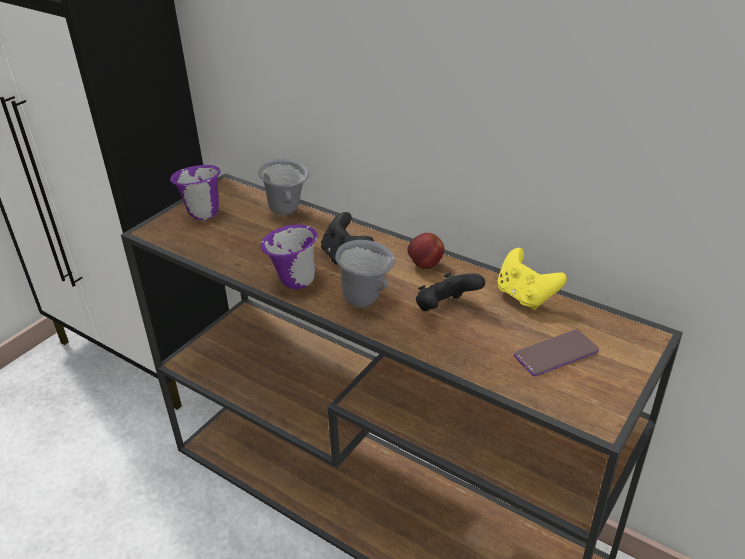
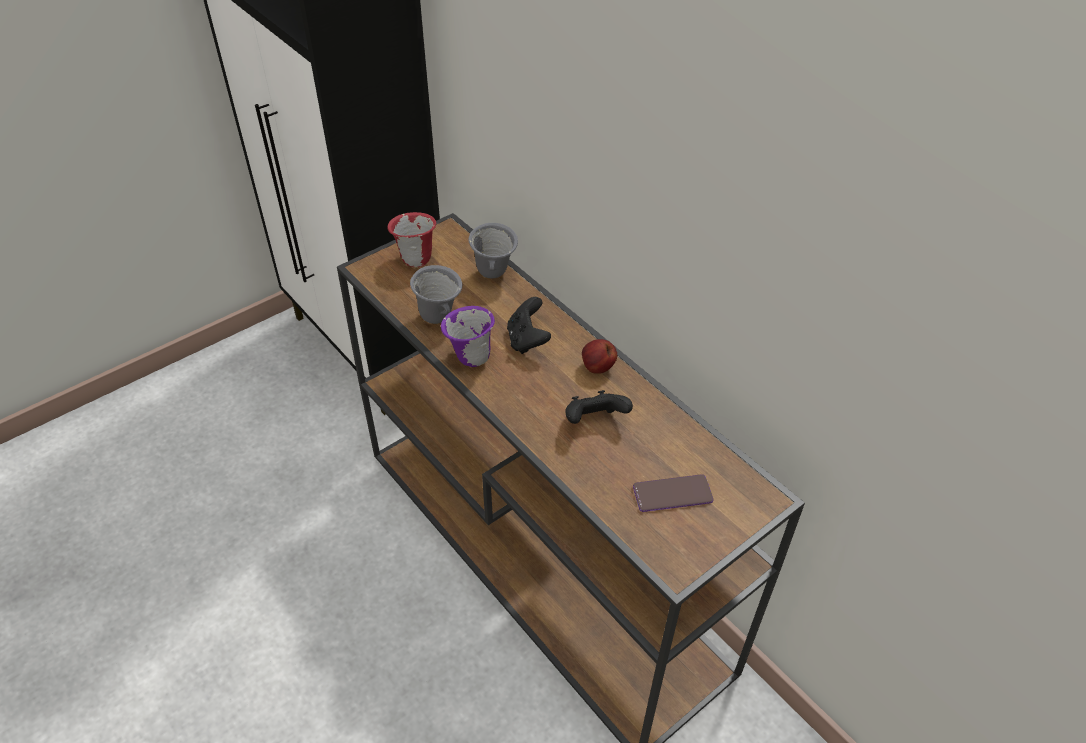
camera: 15 degrees right, 10 degrees up
purple mug [170,165,221,220] -> red mug [387,212,436,267]
grey mug [335,240,395,307] -> grey mug moved to [410,265,462,324]
yellow game controller [498,248,567,310] -> none

